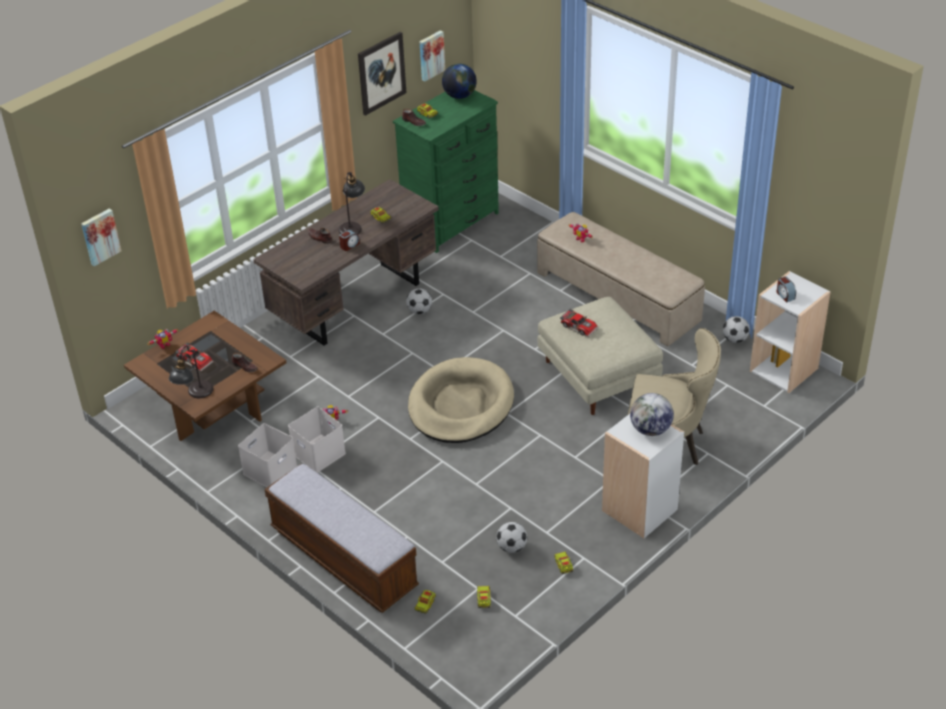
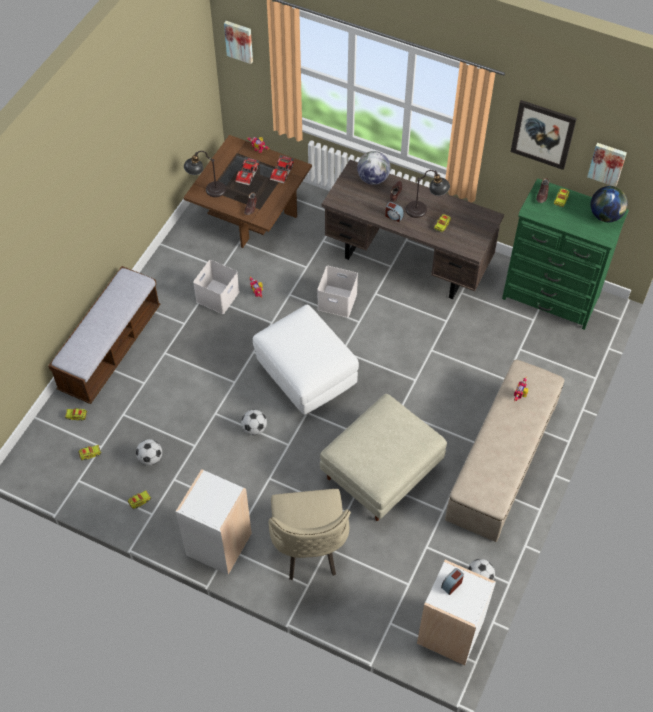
camera: 70 degrees right, 15 degrees up
white storage box [238,423,297,487] -> white storage box moved to [317,266,358,317]
football [406,288,432,314] -> football moved to [241,410,267,435]
beige dog bed [408,357,514,443] -> white ottoman [253,305,359,415]
toy car [560,309,599,337] -> toy car moved to [270,155,294,184]
globe [630,393,674,436] -> globe moved to [357,151,390,185]

